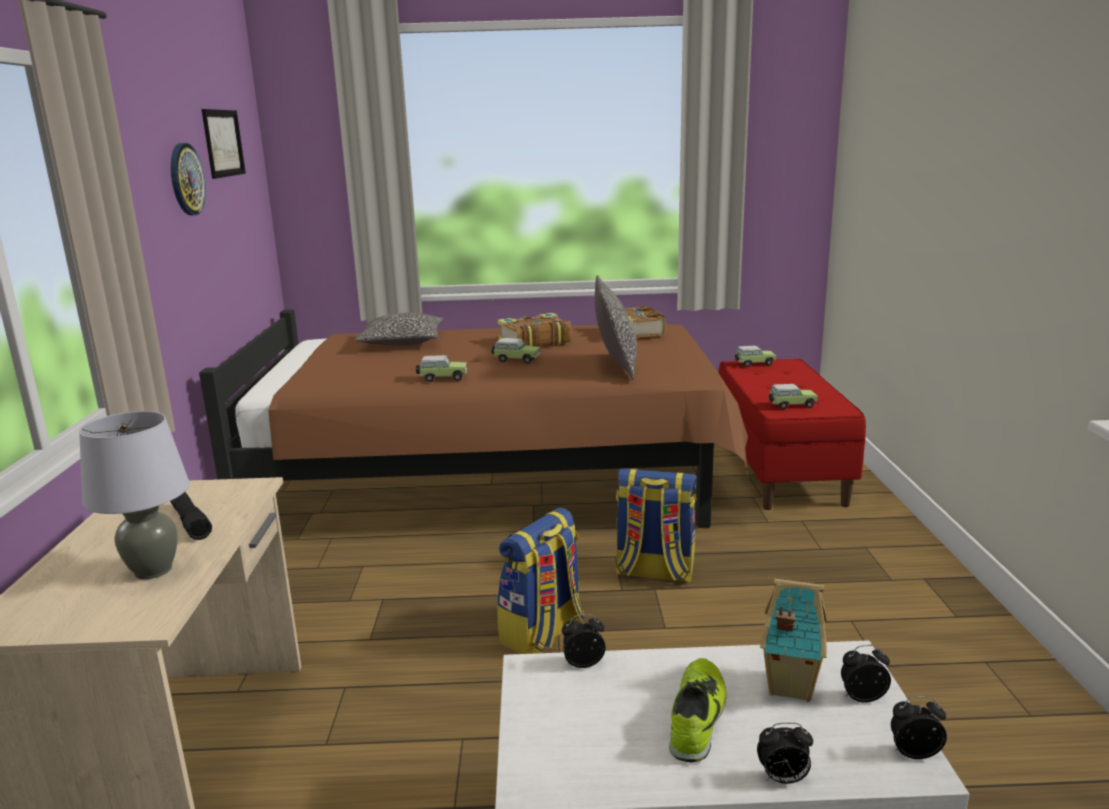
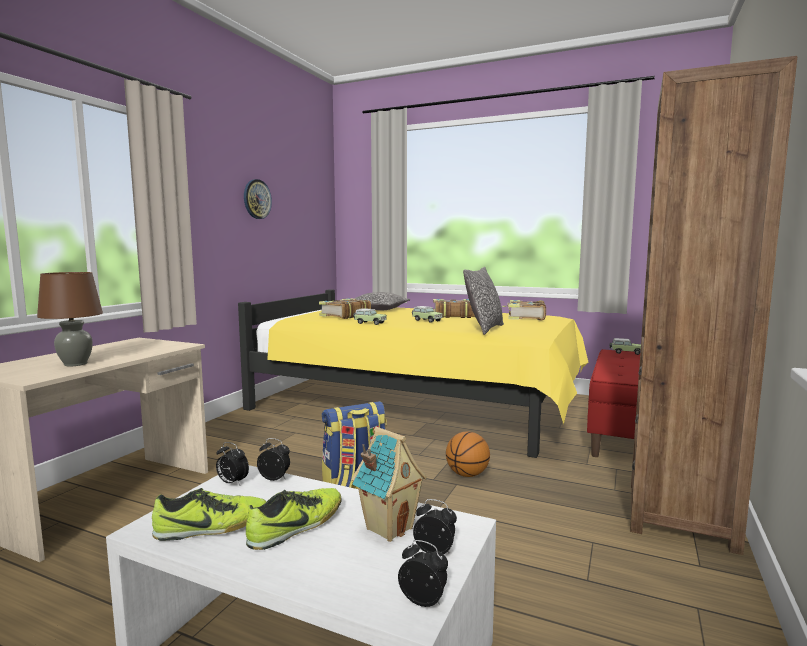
camera: 25 degrees right, 10 degrees down
grey table lamp [79,411,189,579] -> brown table lamp [37,272,103,366]
black flashlight [170,492,212,540] -> none
brown bed [199,310,749,528] -> yellow bed [238,289,588,458]
picture [201,109,246,179] -> none
backpack [615,469,697,582] -> basketball [446,431,490,477]
alarm clock [757,722,813,784] -> alarm clock moved to [216,442,249,486]
toy car [769,384,818,409] -> none
none -> shoe [152,488,266,541]
none -> book [319,298,371,319]
none -> brown bookcase [630,56,797,555]

